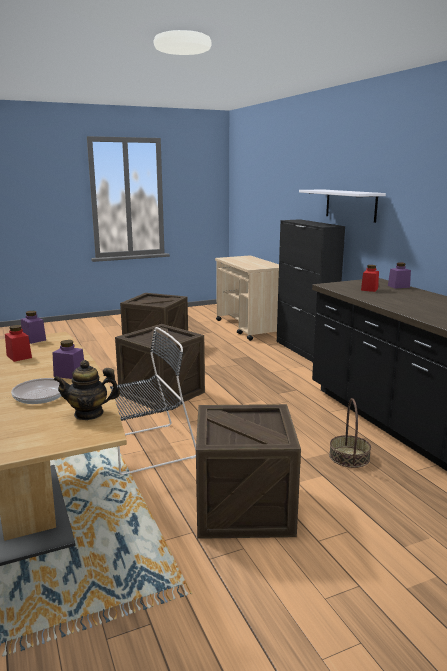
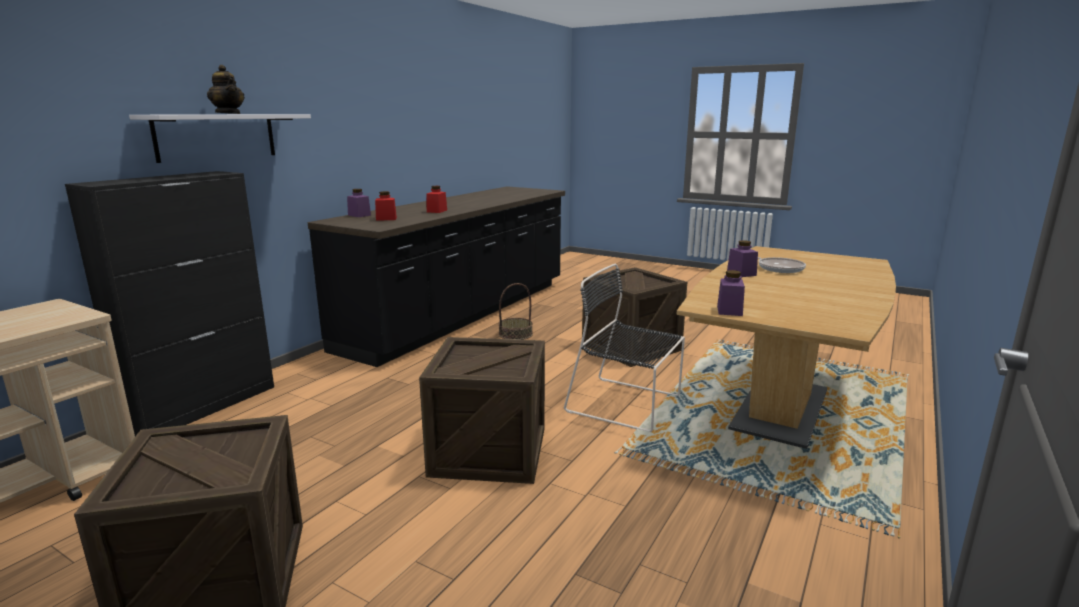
camera: 125 degrees left, 0 degrees up
red jar [5,325,32,362] -> red jar moved to [426,186,447,213]
teapot [53,360,120,420] -> teapot moved to [207,65,245,114]

